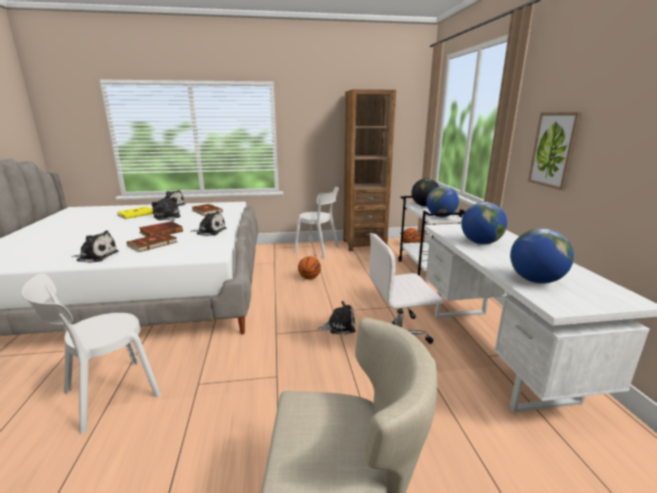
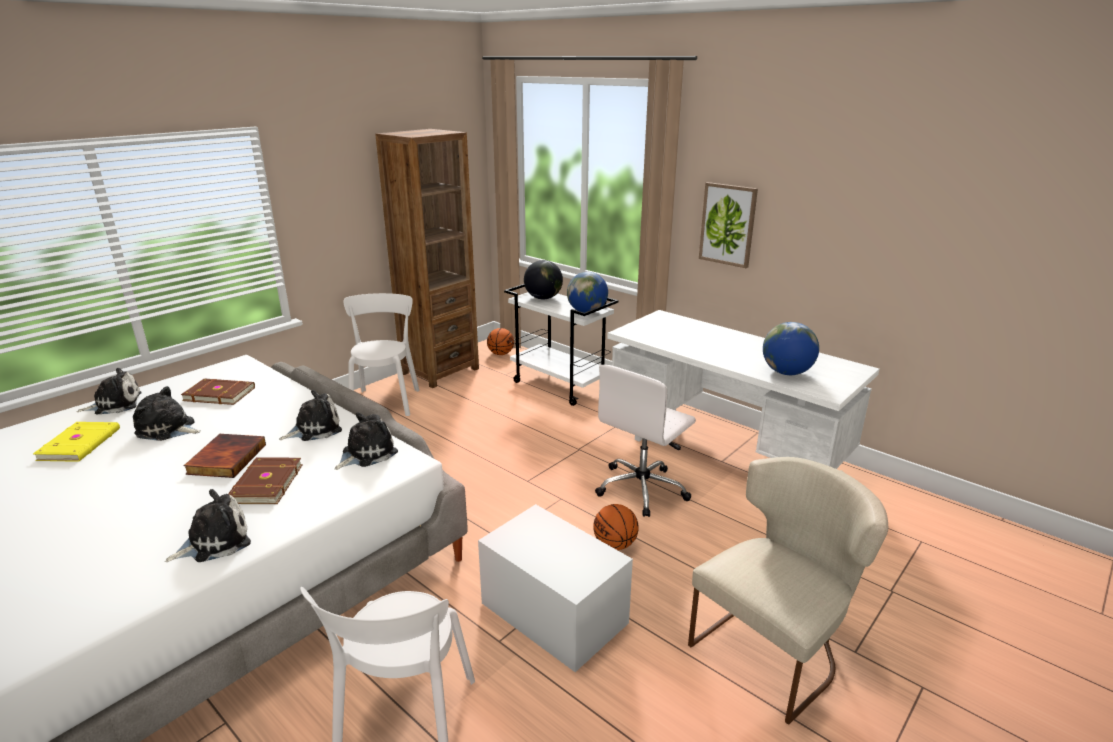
camera: 40 degrees left, 5 degrees up
white chair [294,187,339,258] -> white chair turned 75 degrees counterclockwise [343,293,419,416]
basketball [298,256,321,279] -> basketball moved to [593,504,639,550]
plush toy [318,301,356,335] -> plush toy moved to [335,412,398,470]
globe [461,202,507,244] -> none
none -> white storage box [478,504,633,672]

